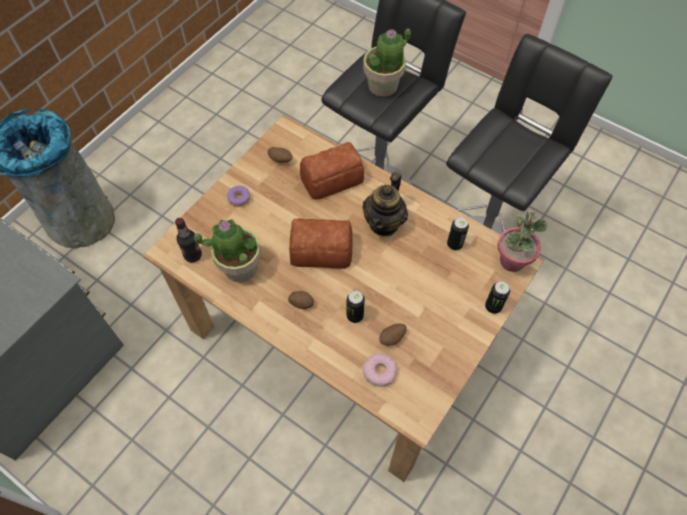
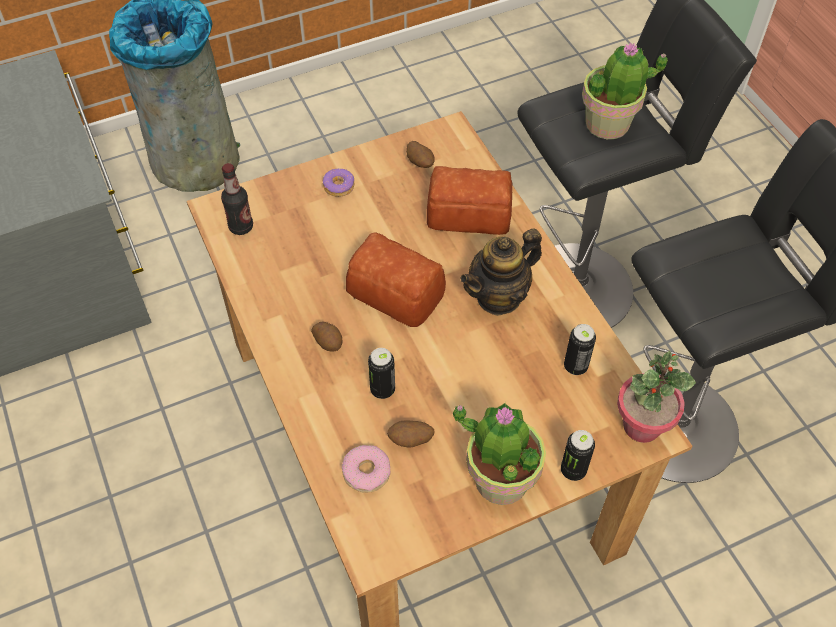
camera: 30 degrees right, 5 degrees down
potted plant [193,219,261,282] -> potted plant moved to [453,403,546,505]

